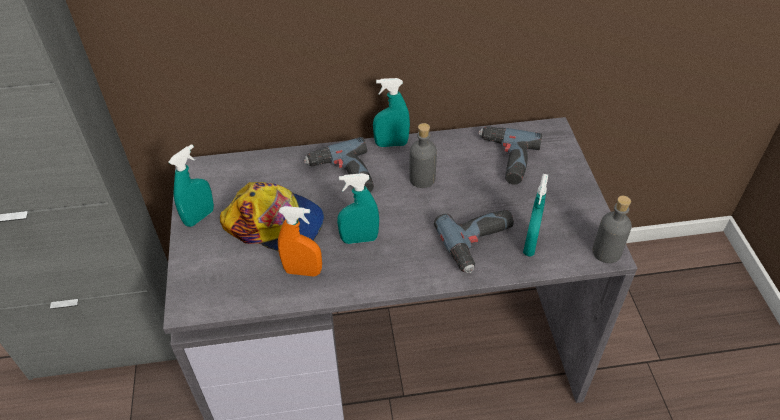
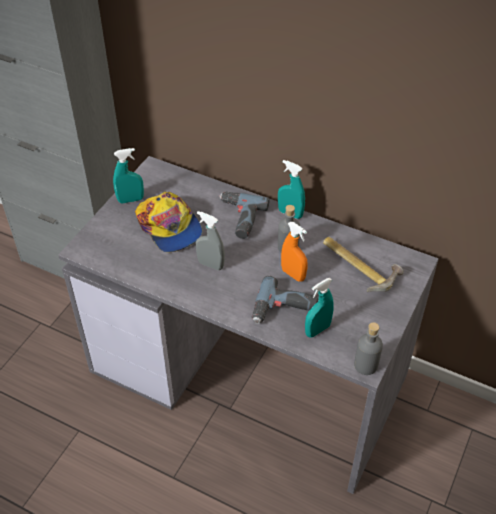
camera: 35 degrees right, 0 degrees up
orange spray bottle [278,206,322,276] -> orange spray bottle moved to [281,222,308,282]
turquoise spray bottle [337,173,379,244] -> grey spray bottle [196,211,225,270]
power drill [479,126,543,185] -> hammer [323,237,404,292]

